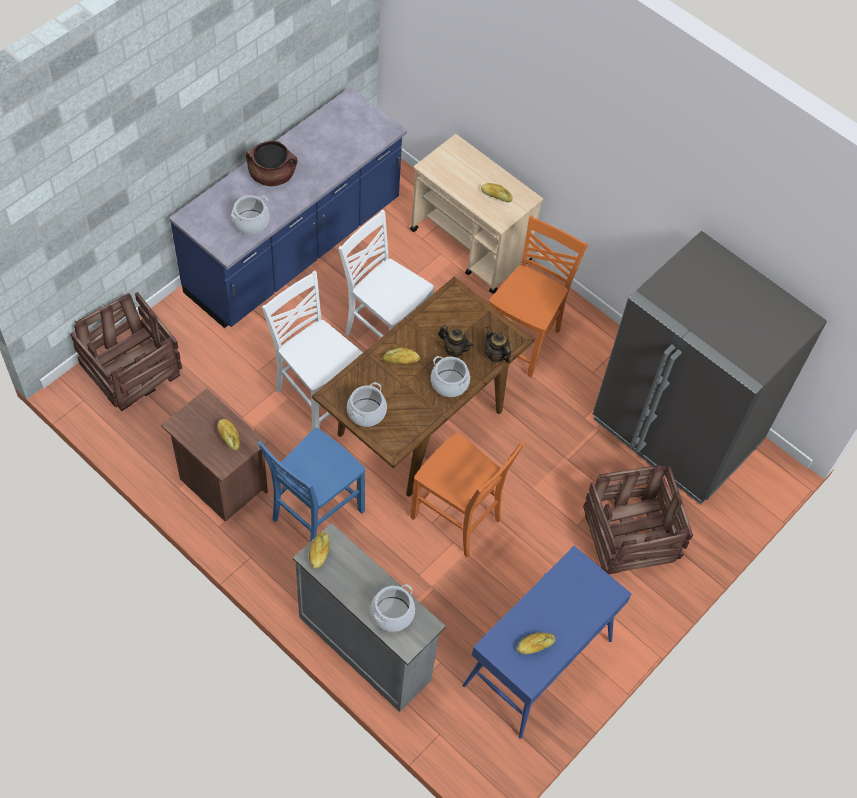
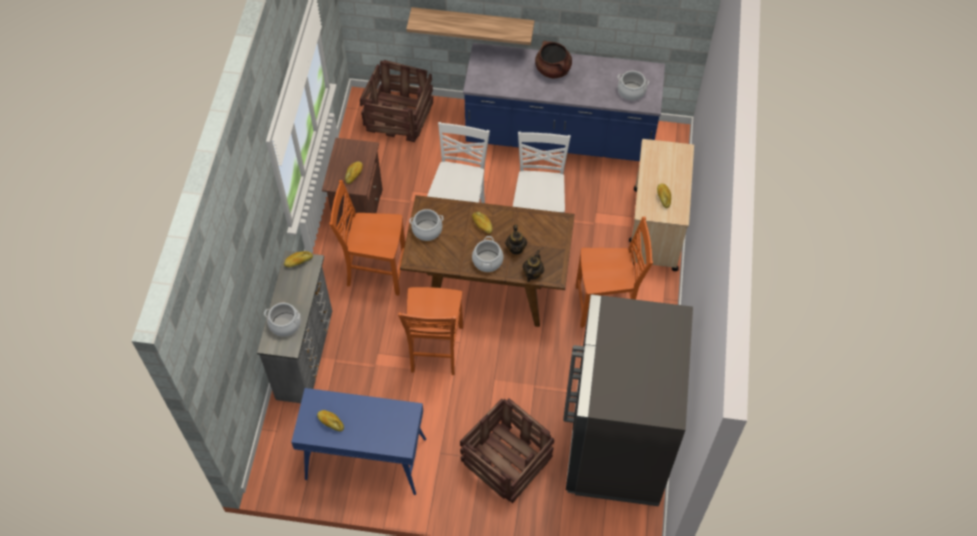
camera: 60 degrees right, 0 degrees up
cooking pot [231,195,269,234] -> cooking pot moved to [617,71,649,101]
blue chair [258,428,365,542] -> orange chair [329,180,405,295]
none -> shelf [406,7,534,45]

